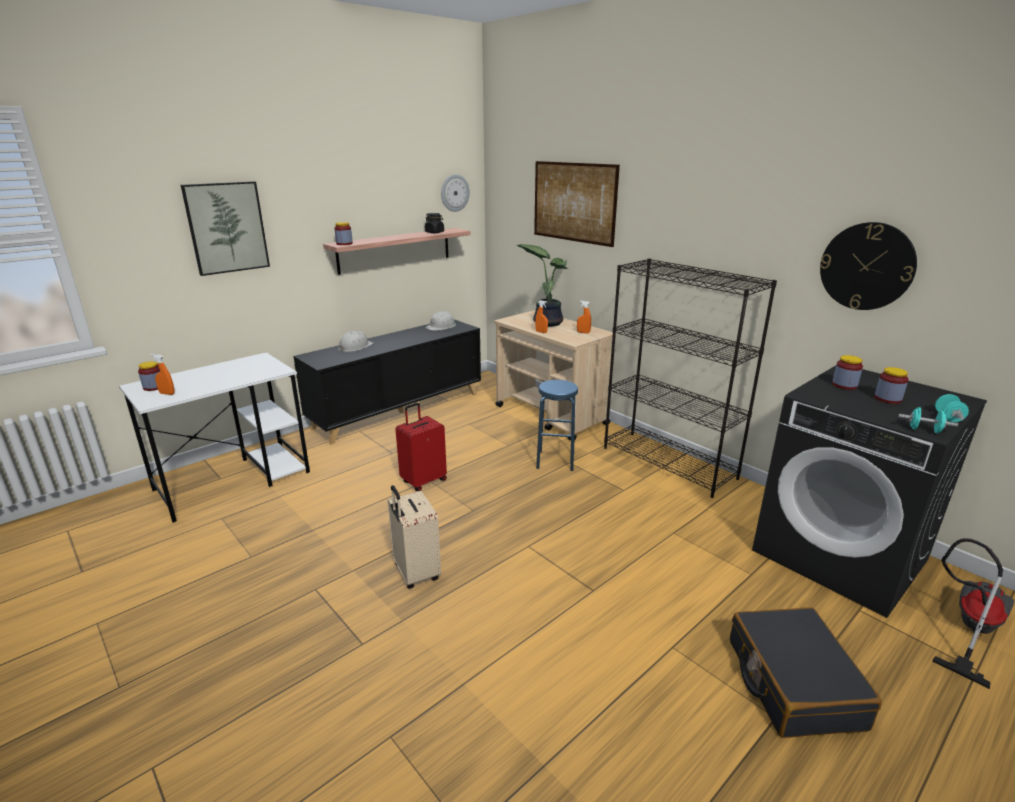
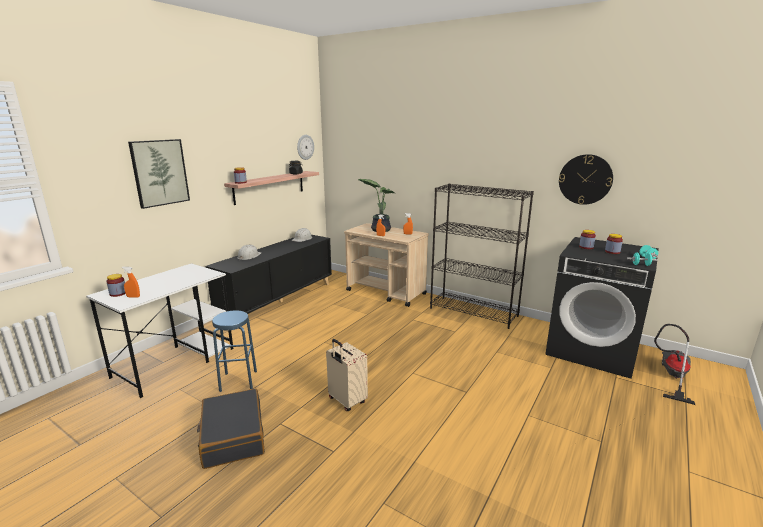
camera: 15 degrees left, 5 degrees down
red suitcase [395,403,447,491] -> none
picture [534,161,620,247] -> none
blue stool [536,380,578,471] -> blue stool moved to [212,310,257,392]
black suitcase [730,607,882,738] -> black suitcase moved to [197,388,265,469]

